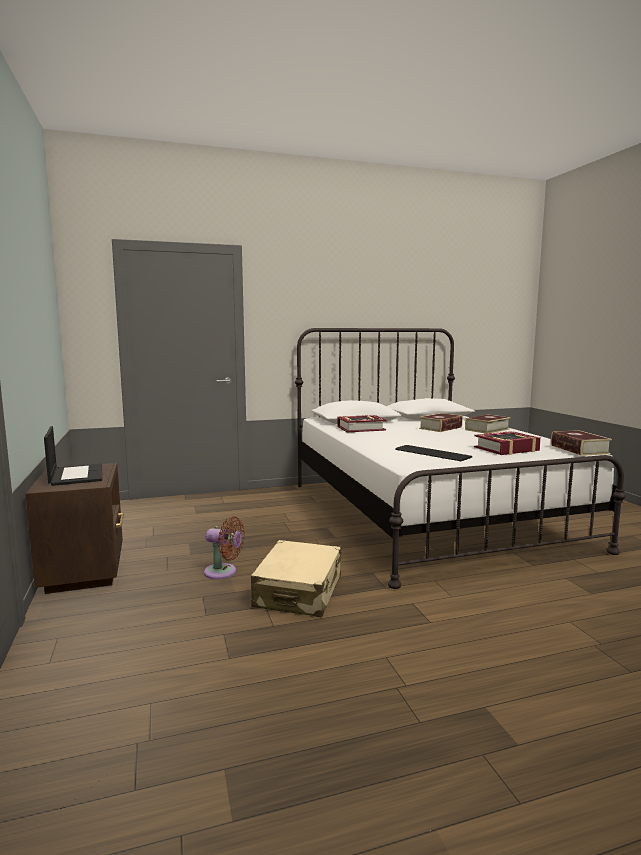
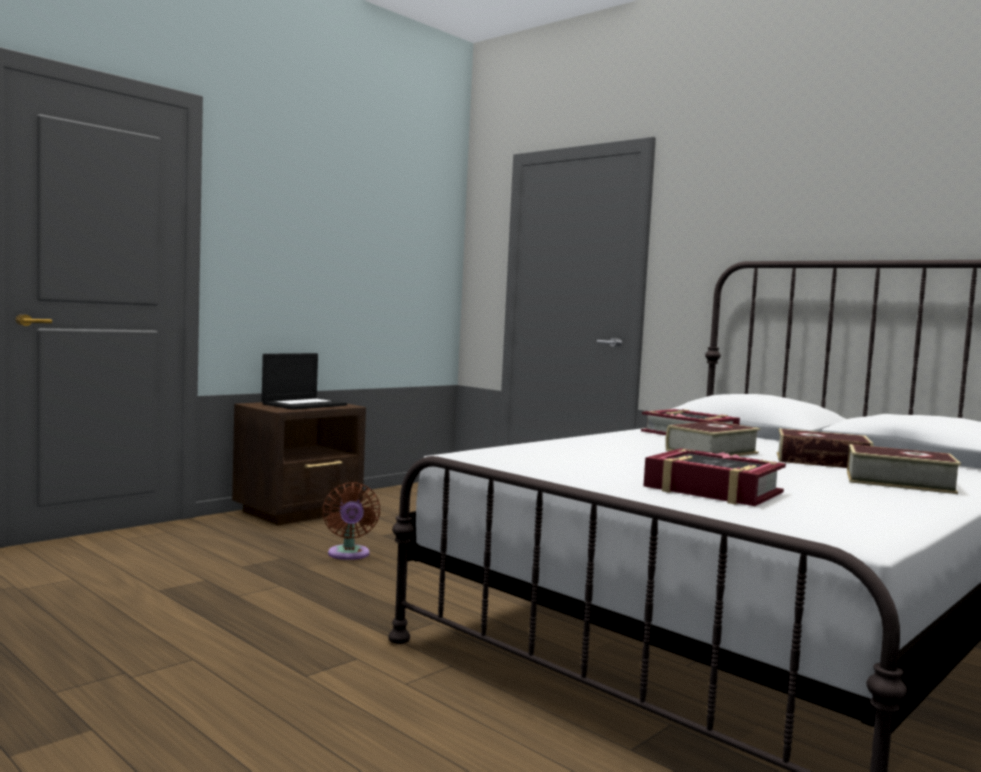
camera: 60 degrees right, 5 degrees down
beige suitcase [251,540,341,617] -> none
keyboard [395,445,473,461] -> none
book [551,430,612,456] -> book moved to [665,421,761,456]

